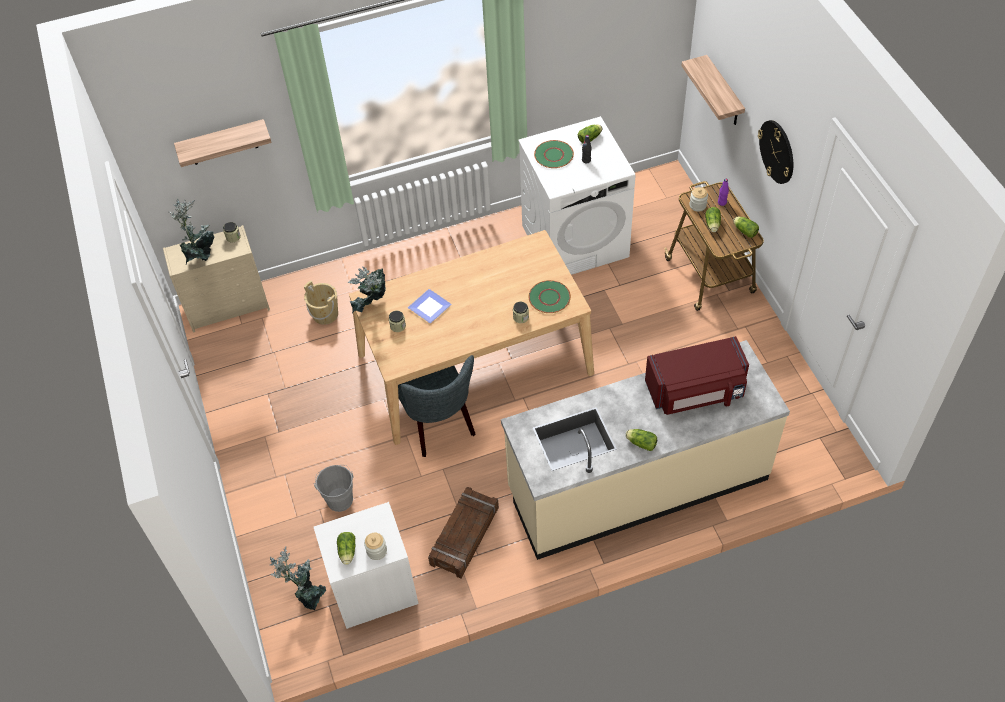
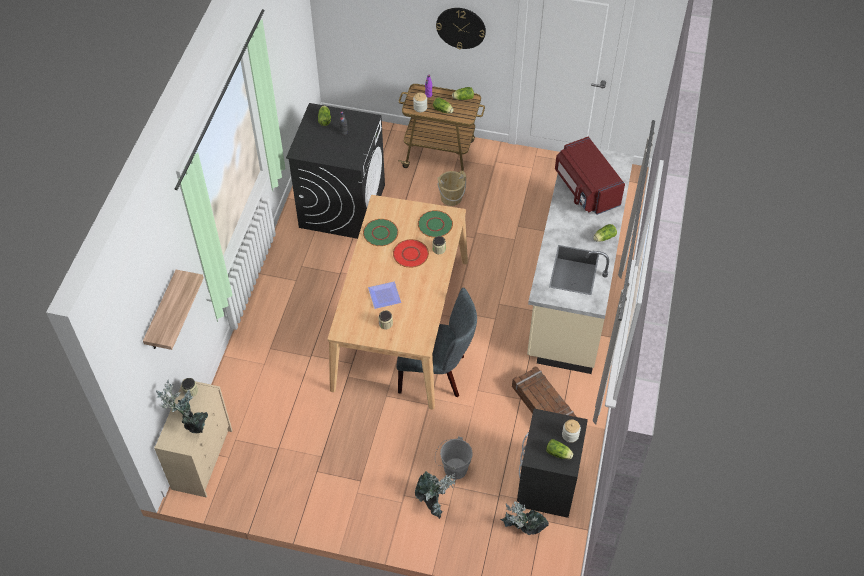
camera: 60 degrees left, 0 degrees up
beige bucket [304,280,338,325] -> beige bucket moved to [437,171,466,206]
white nightstand [314,502,419,629] -> black nightstand [517,409,588,518]
potted plant [348,266,386,313] -> potted plant moved to [415,471,456,519]
white washing machine [518,116,636,275] -> black washing machine [286,103,385,239]
green plate [534,140,574,168] -> green plate moved to [363,219,398,246]
red microwave [645,336,749,415] -> red microwave turned 135 degrees clockwise [555,136,625,215]
shelf [681,55,745,125] -> none
none -> red plate [393,239,429,268]

